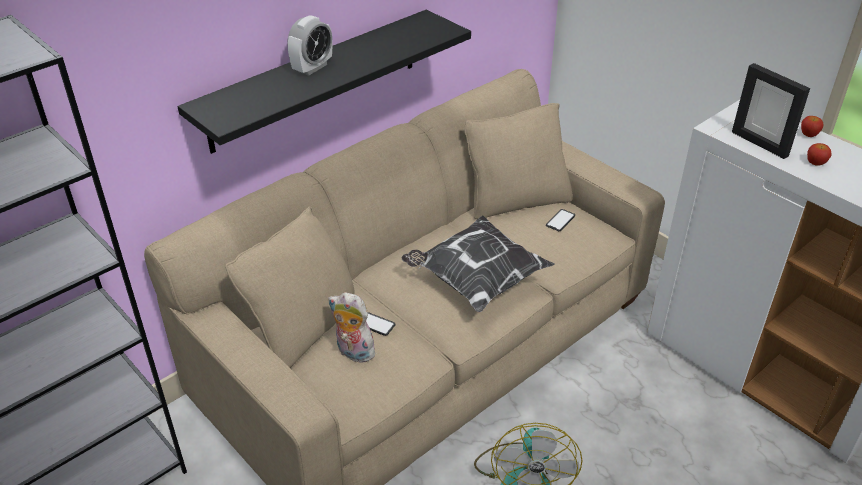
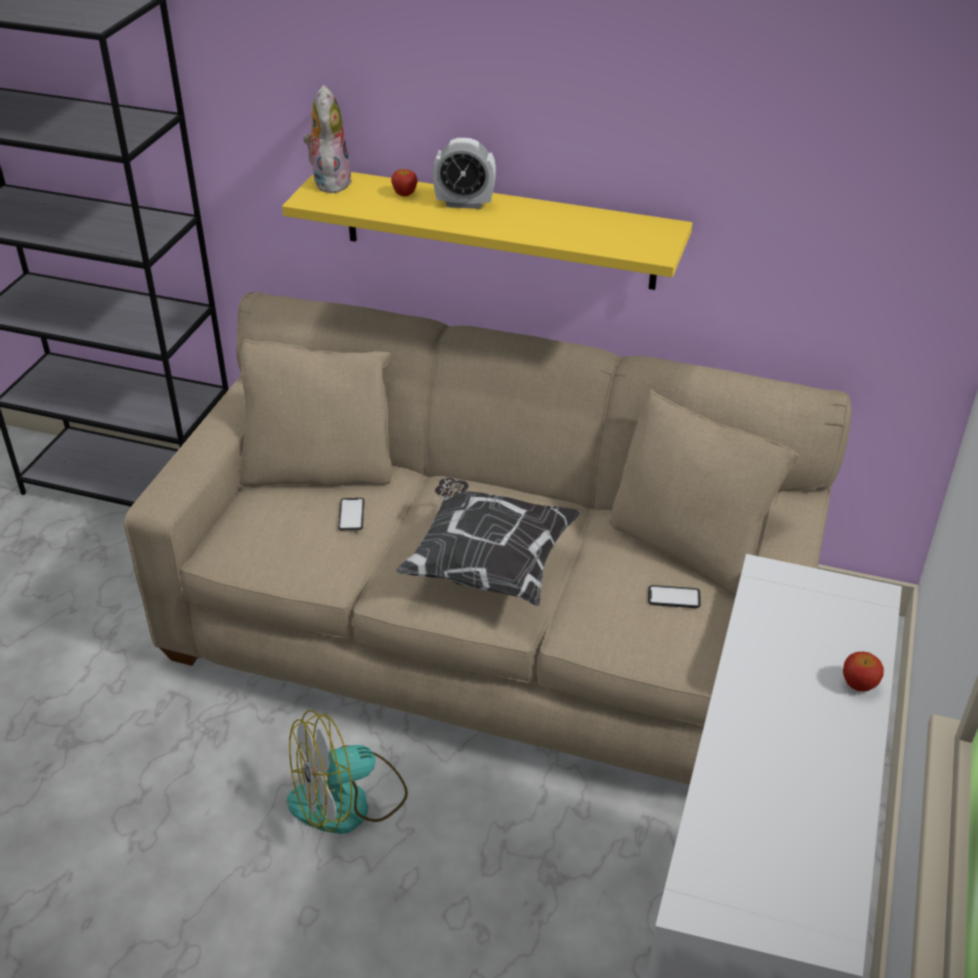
camera: 60 degrees right, 0 degrees up
black shelf [177,10,471,154] -> yellow shelf [282,172,692,290]
plush toy [328,292,377,363] -> plush toy moved to [303,85,352,193]
picture frame [732,63,810,159] -> none
apple [807,143,832,166] -> apple moved to [391,169,417,196]

